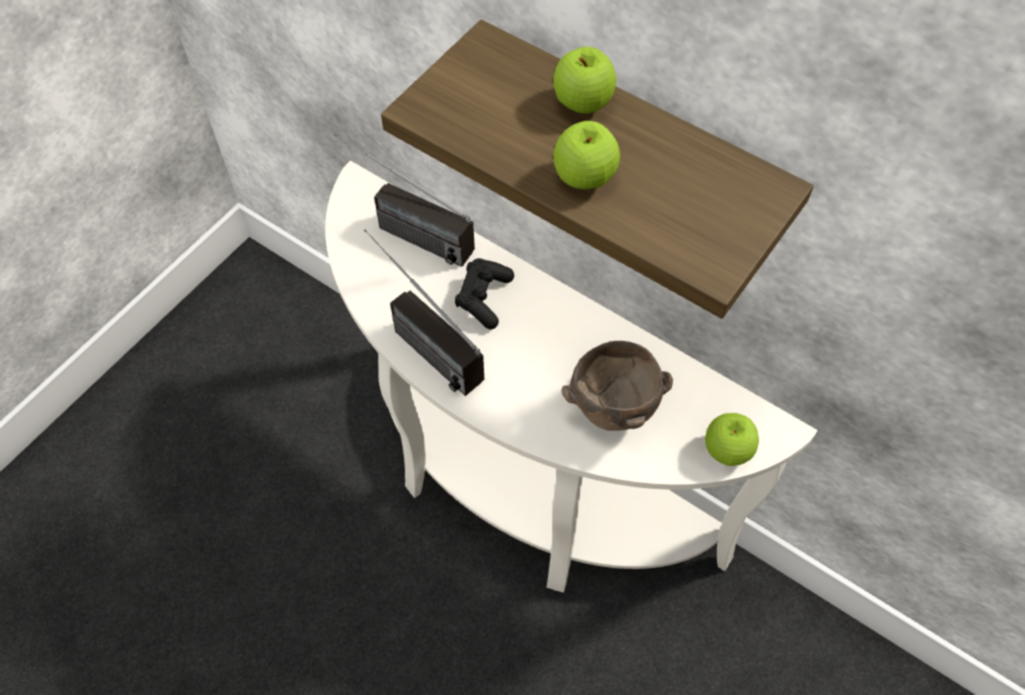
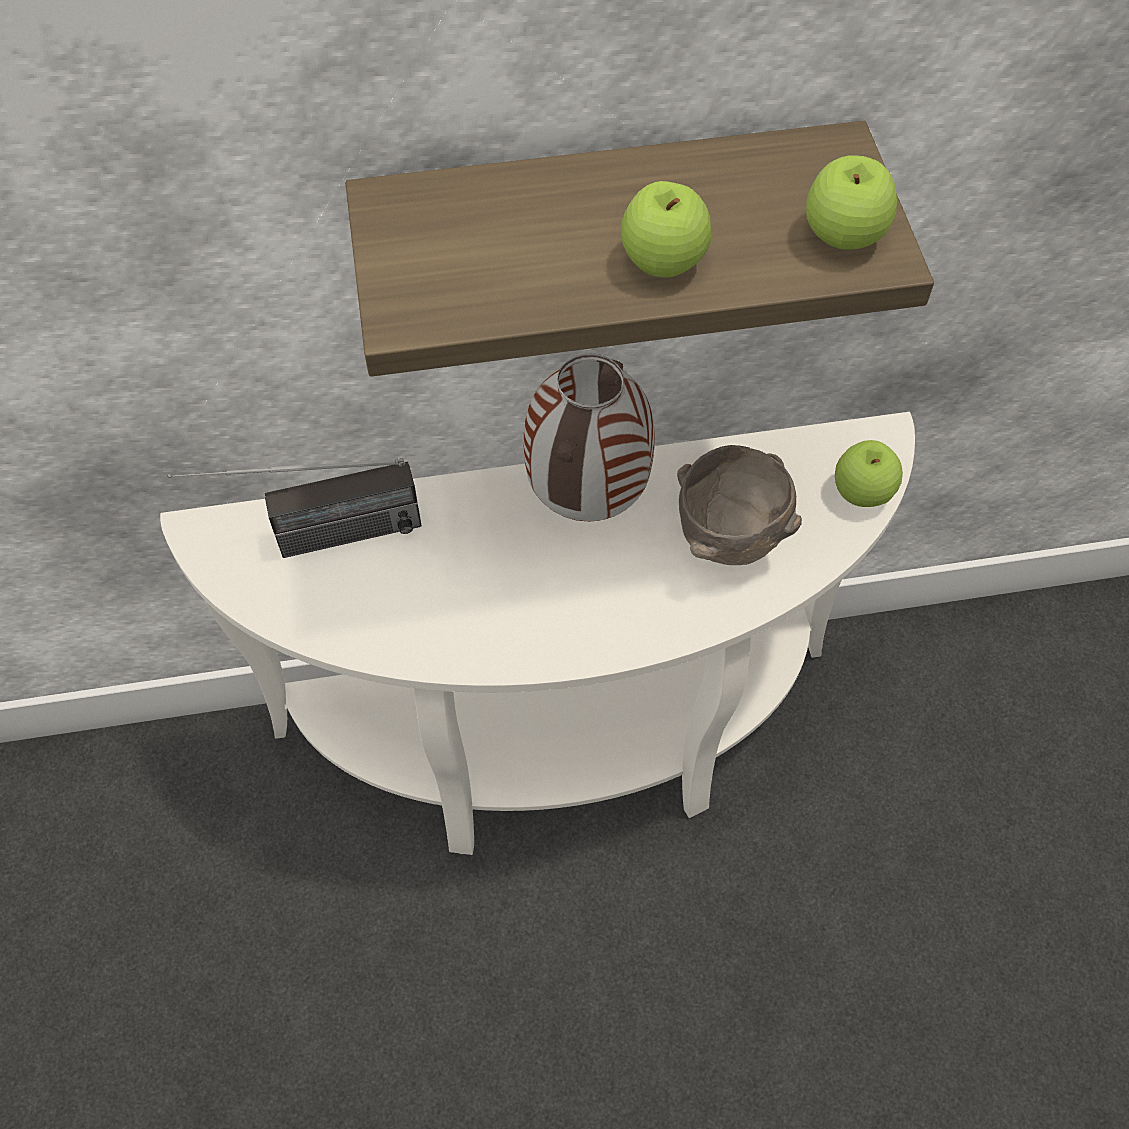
camera: 45 degrees left, 0 degrees up
radio [364,229,484,396] -> none
black game controller [455,258,514,329] -> none
apple [553,47,616,114] -> apple moved to [806,155,897,250]
none -> vase [524,354,655,521]

